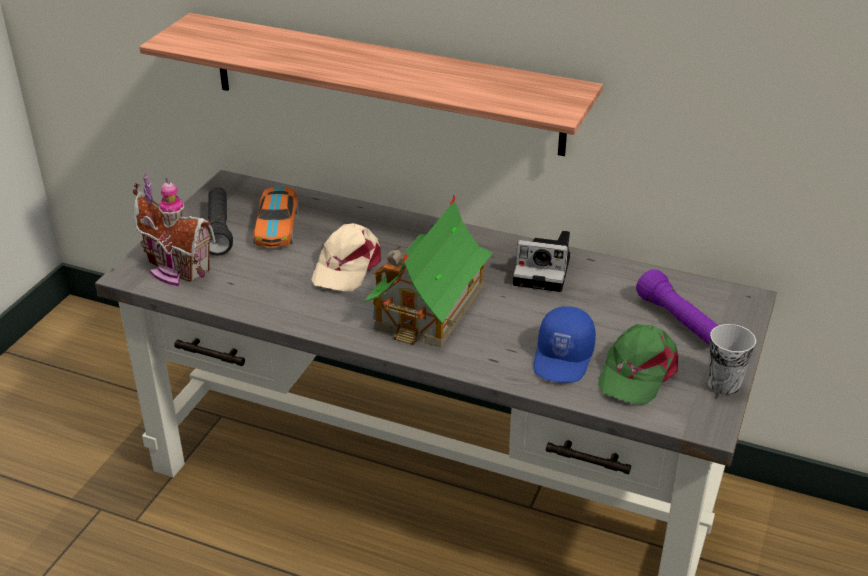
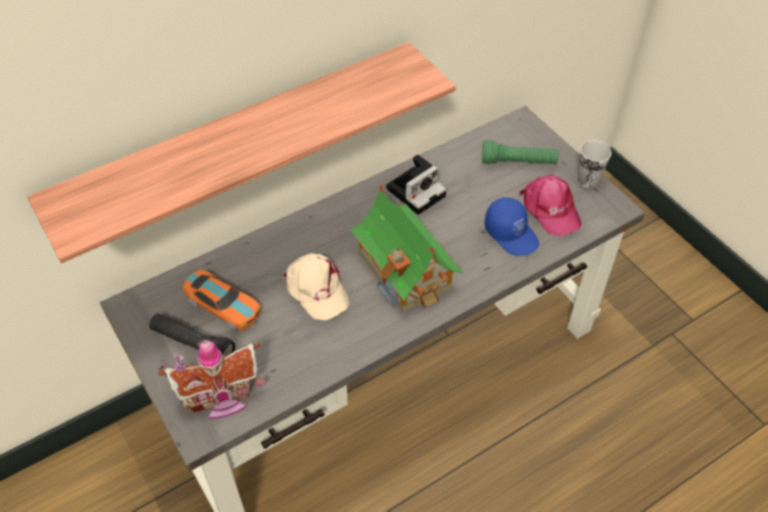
camera: 55 degrees left, 15 degrees up
green cap [598,324,678,405] -> pink cap [519,175,581,236]
purple flashlight [636,269,719,345] -> green flashlight [482,140,559,164]

